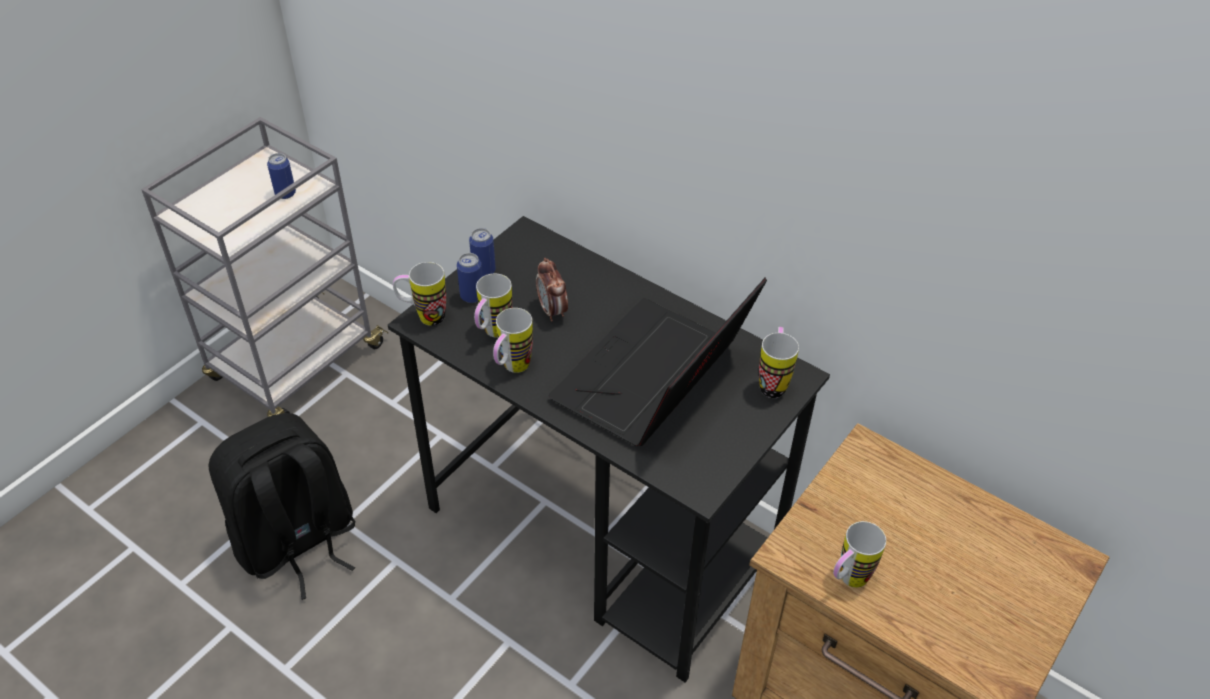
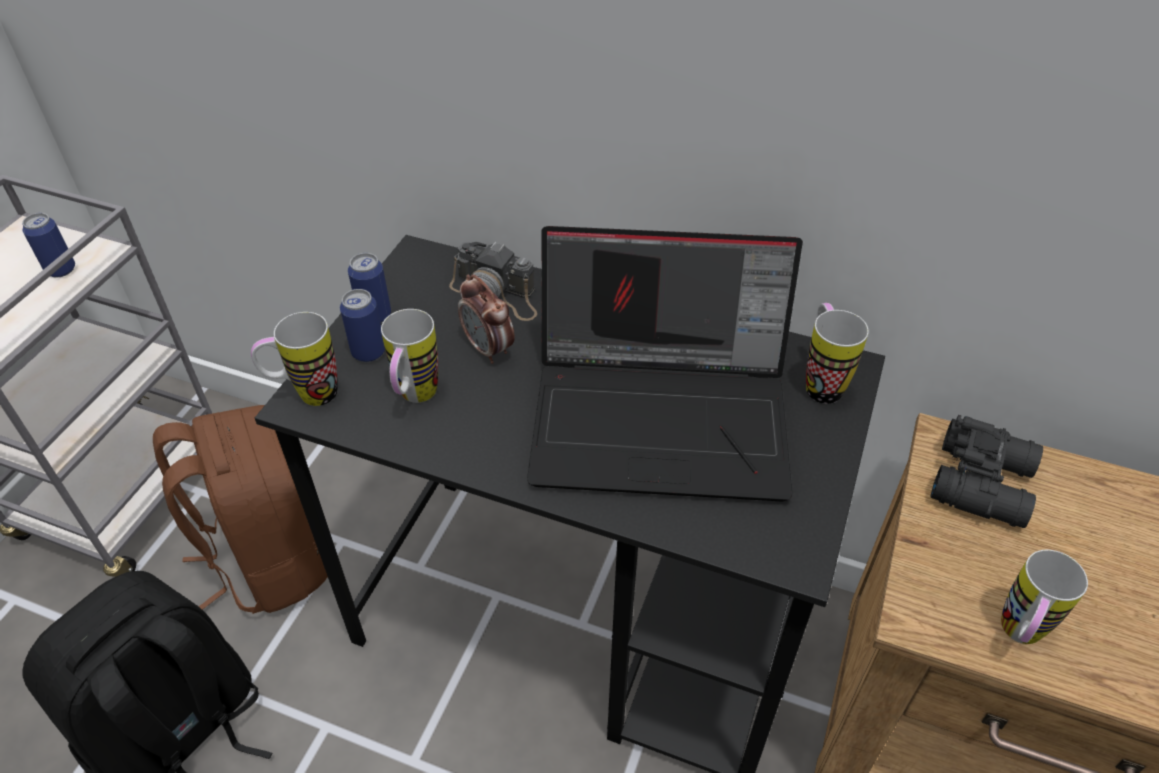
camera: 15 degrees left, 0 degrees up
mug [493,308,533,373] -> none
laptop [549,278,767,446] -> laptop turned 105 degrees counterclockwise [527,226,803,501]
none -> brown backpack [153,405,328,614]
none -> camera [449,242,537,321]
none -> black binoculars [931,415,1043,528]

